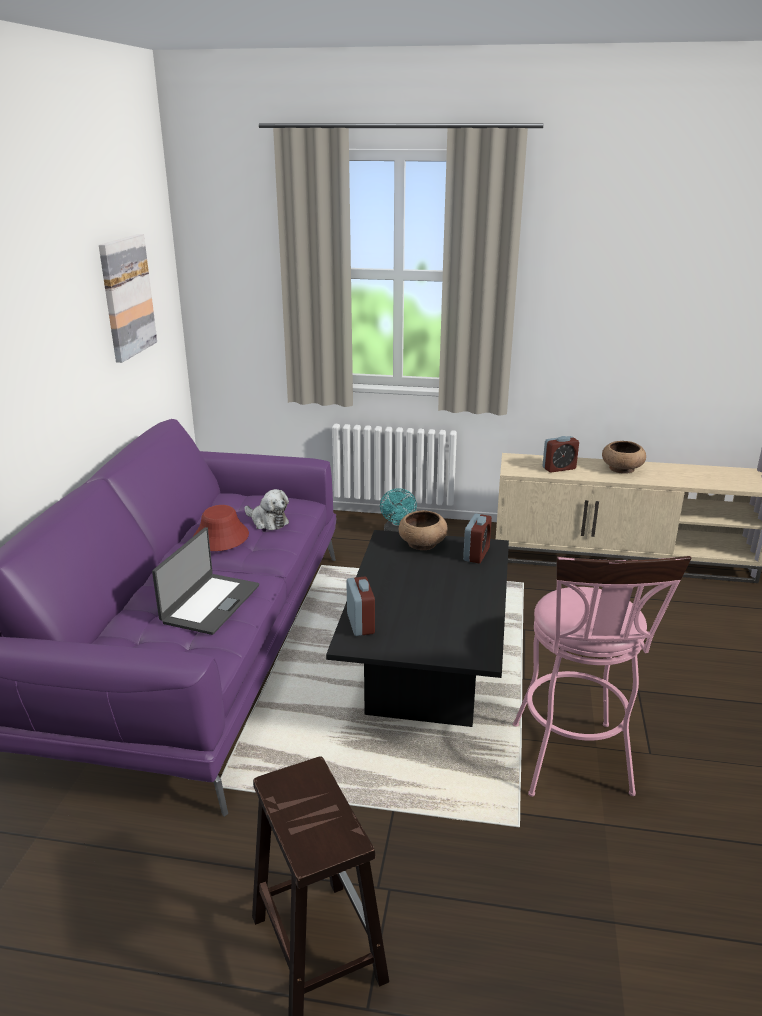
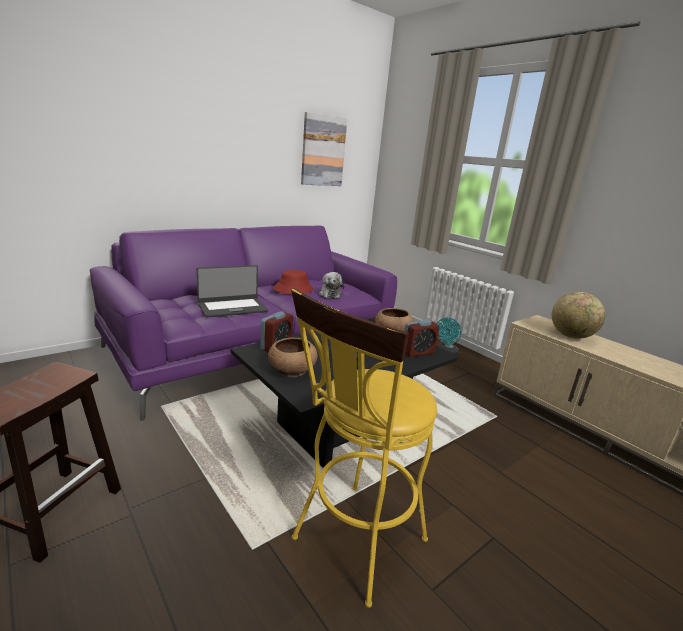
camera: 40 degrees right, 5 degrees down
pink stool [513,556,691,797] -> yellow stool [291,289,437,608]
alarm clock [542,436,579,473] -> globe [552,292,605,339]
brown bowl [602,441,646,474] -> brown bowl moved to [268,337,318,377]

